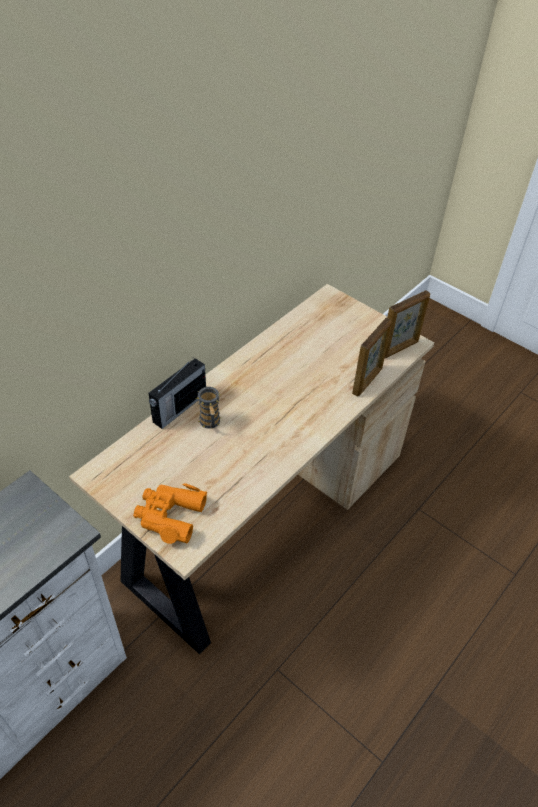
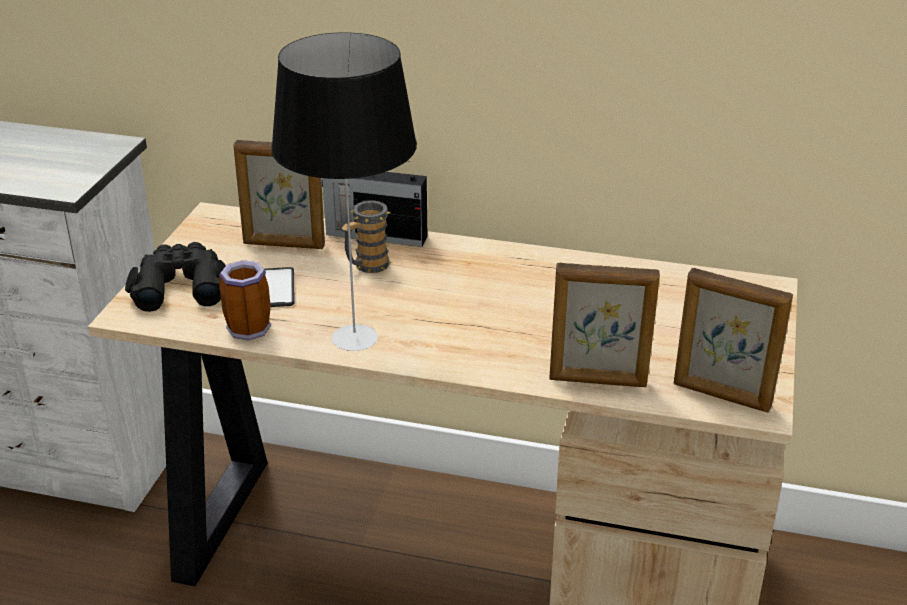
camera: 65 degrees right, 15 degrees down
orange binoculars [133,483,207,544] -> black binoculars [125,242,226,312]
none -> mug [219,260,271,341]
none -> picture frame [233,140,325,249]
none -> phone [264,267,294,307]
none -> table lamp [271,32,417,351]

